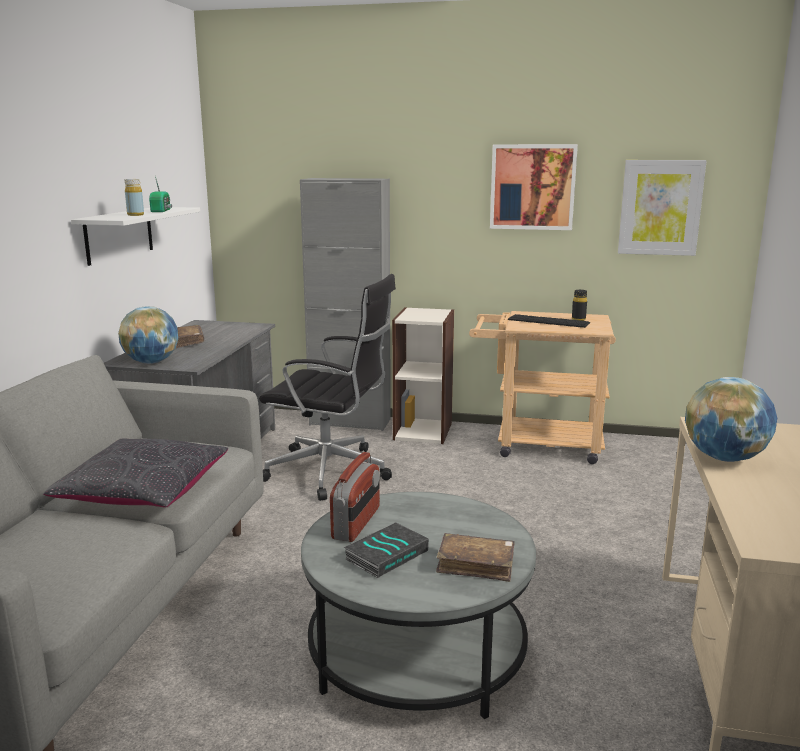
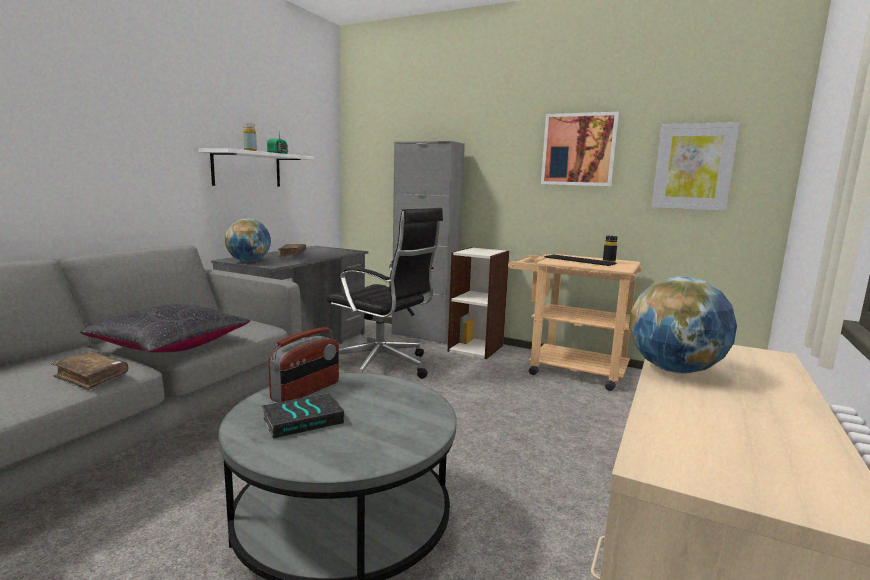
camera: 15 degrees right, 5 degrees down
brown book [436,533,515,582] -> brown book moved to [52,351,128,390]

